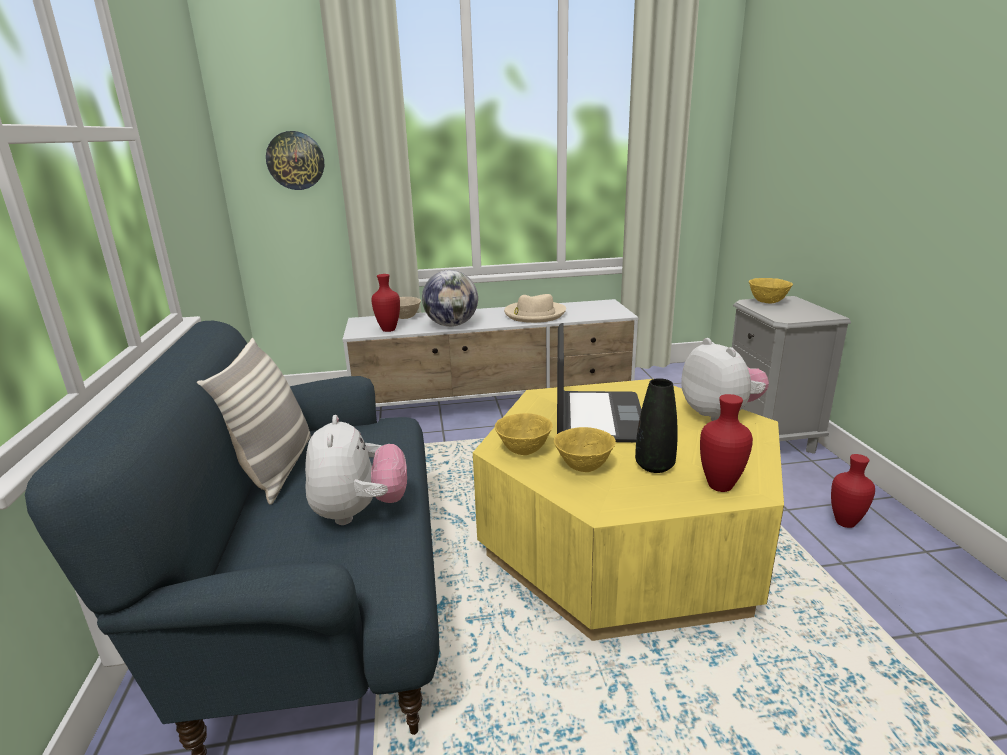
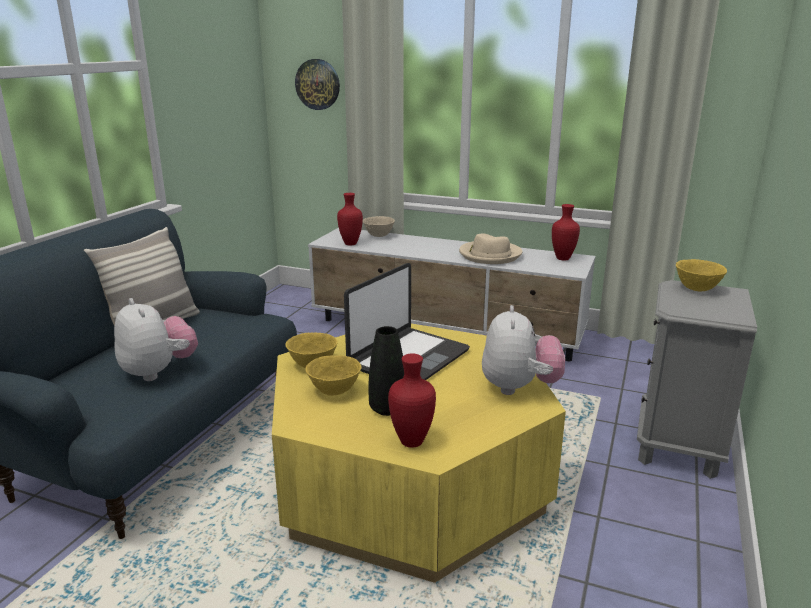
camera: 30 degrees right, 0 degrees up
plush toy [305,415,407,525] -> plush toy turned 60 degrees counterclockwise [114,298,198,381]
globe [422,270,478,327] -> none
red vase [831,454,875,528] -> red vase moved to [552,204,580,260]

